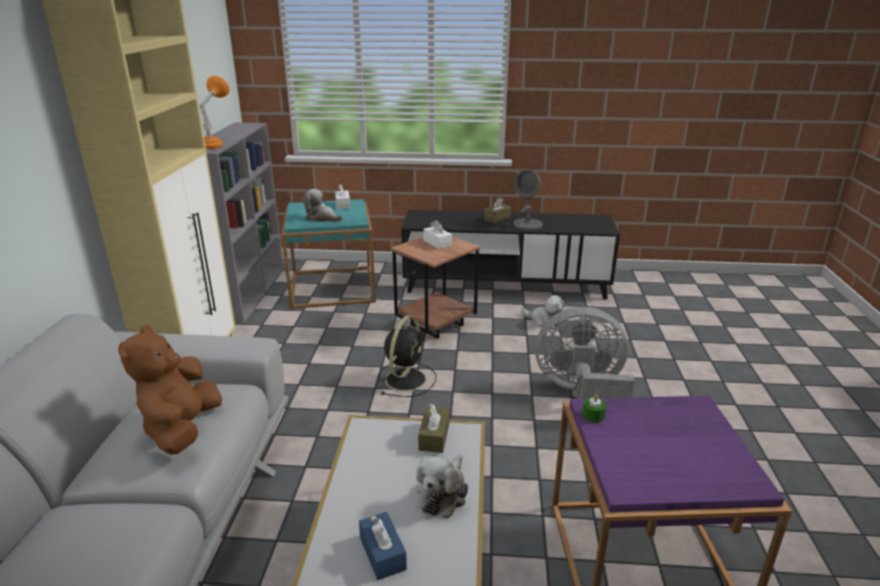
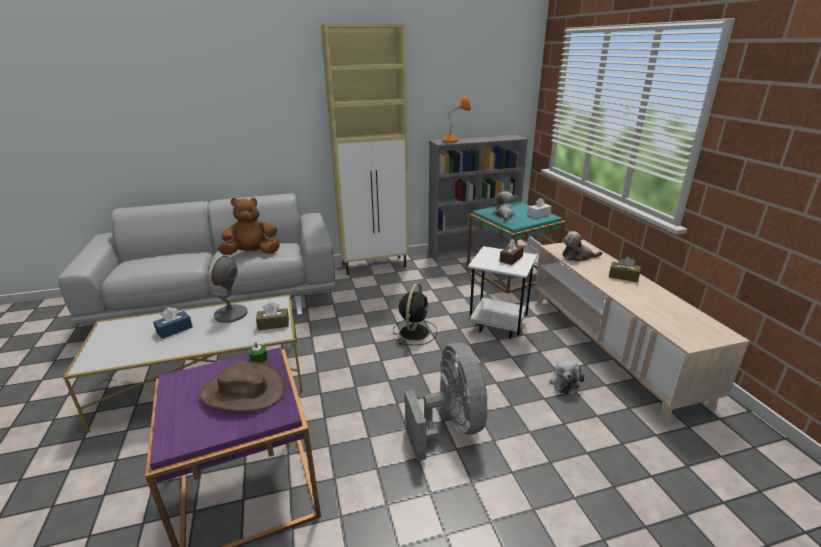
camera: 70 degrees right, 0 degrees up
black fan [378,315,436,397] -> black fan turned 75 degrees counterclockwise [393,283,437,345]
brown side table [391,236,480,339] -> white side table [468,246,537,339]
black tv stand [401,210,620,300] -> beige tv stand [535,240,749,424]
plush toy [416,455,468,519] -> plush toy moved to [563,231,603,262]
white tissue box [423,220,452,249] -> brown tissue box [499,239,524,265]
grey table lamp [513,169,543,230] -> grey table lamp moved to [211,256,248,323]
none -> brown hat [200,361,286,412]

